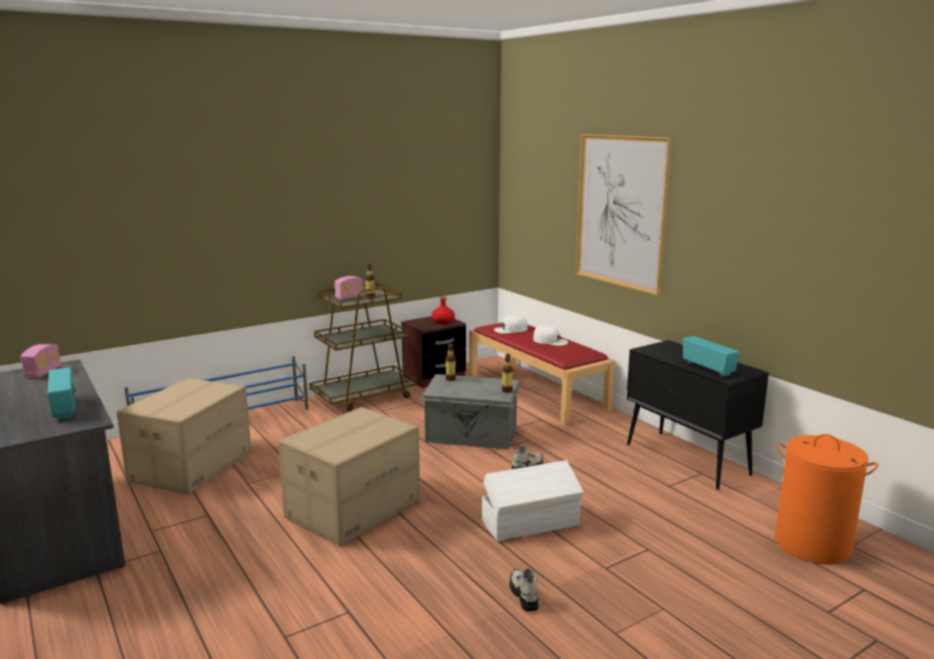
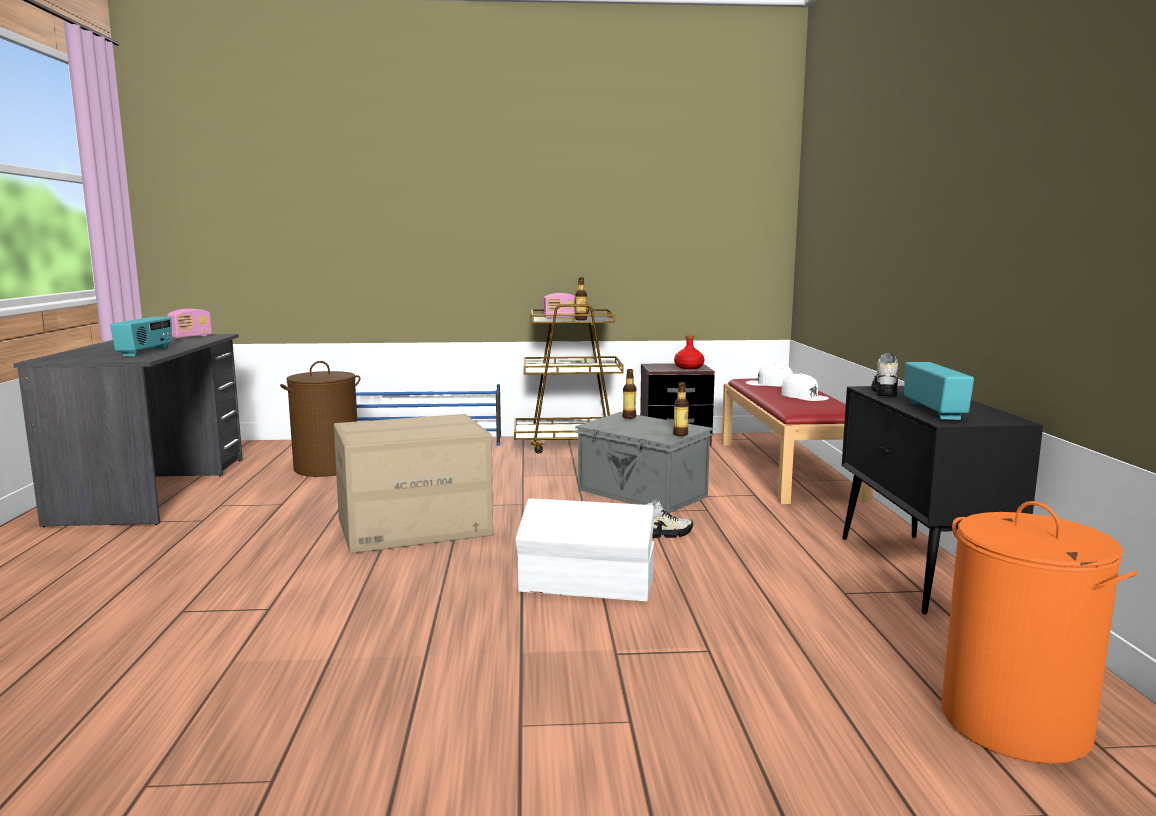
camera: 30 degrees right, 5 degrees down
cardboard box [117,378,251,495] -> brown laundry basket [280,361,361,477]
shoe [510,569,539,611] -> shoe moved to [871,353,898,397]
picture [575,134,672,296] -> none

